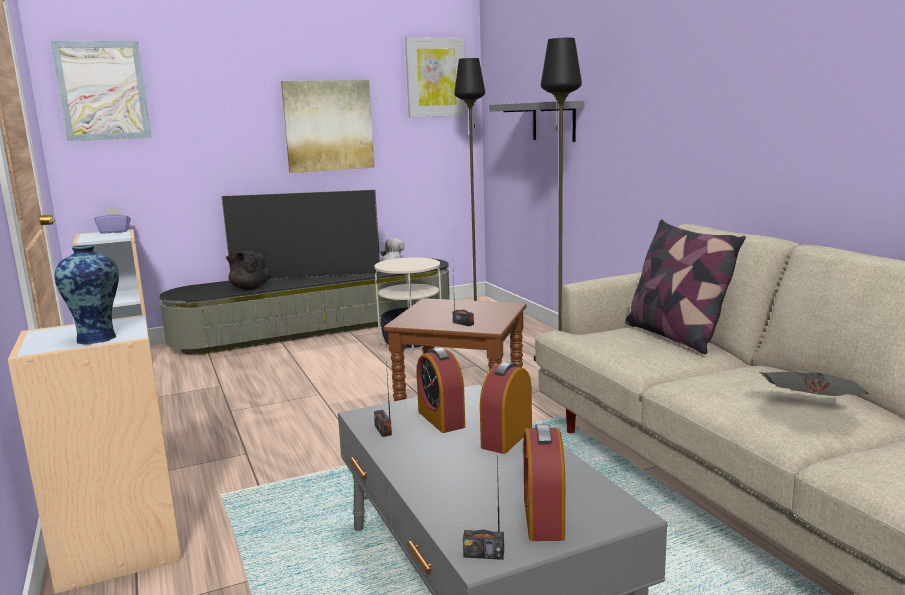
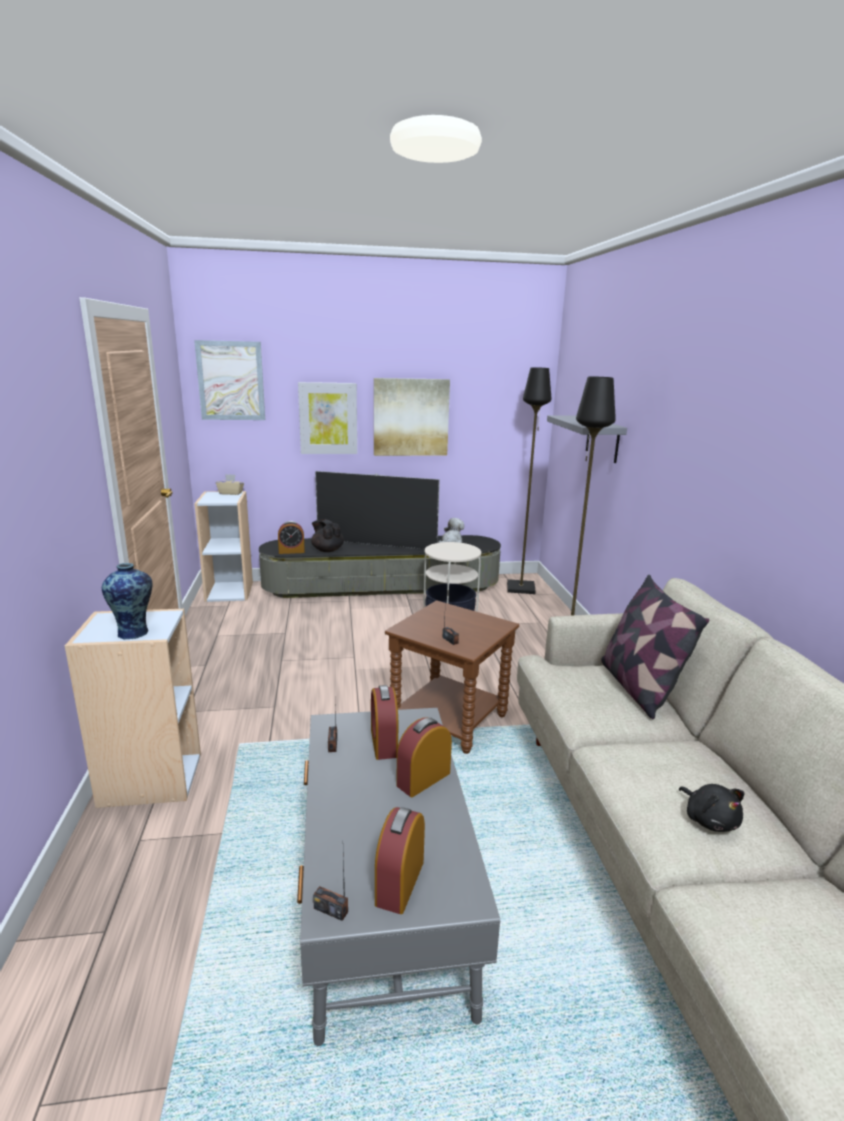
camera: 15 degrees right, 5 degrees up
purple tissue box [94,207,131,234] -> beige tissue box [216,474,244,495]
picture [405,37,466,118] -> picture moved to [298,382,357,454]
newspaper [759,372,869,396] -> black plush toy [679,784,745,832]
none -> alarm clock [278,521,305,554]

